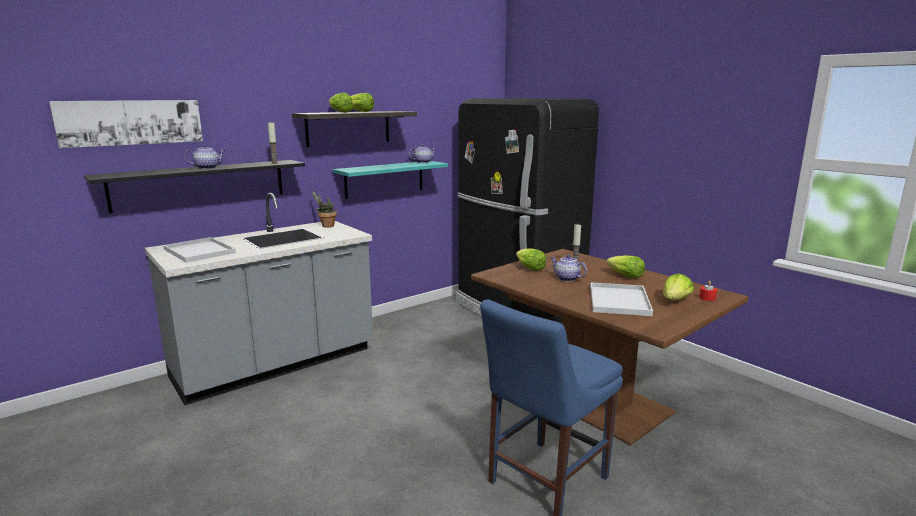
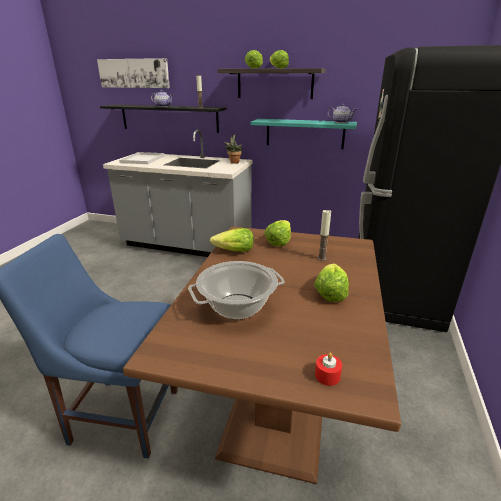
camera: 55 degrees right, 10 degrees up
teapot [551,255,587,281] -> none
white tray [590,282,653,316] -> cooking pot [188,261,285,320]
lettuce [663,273,694,301] -> lettuce moved to [210,228,254,252]

